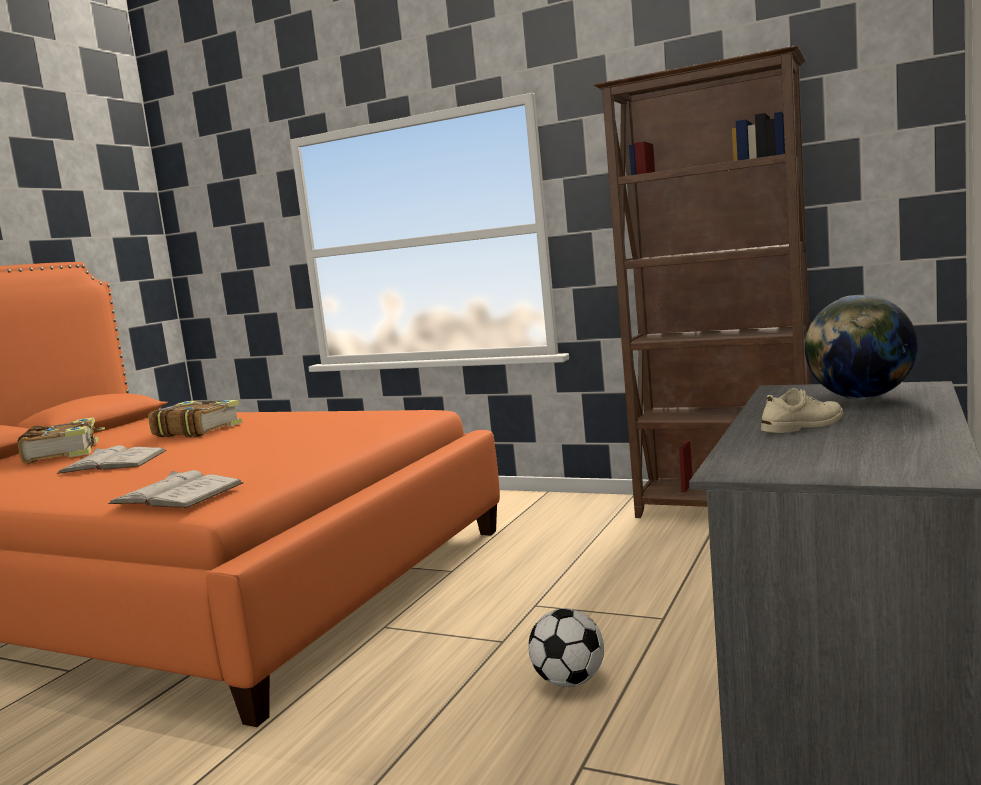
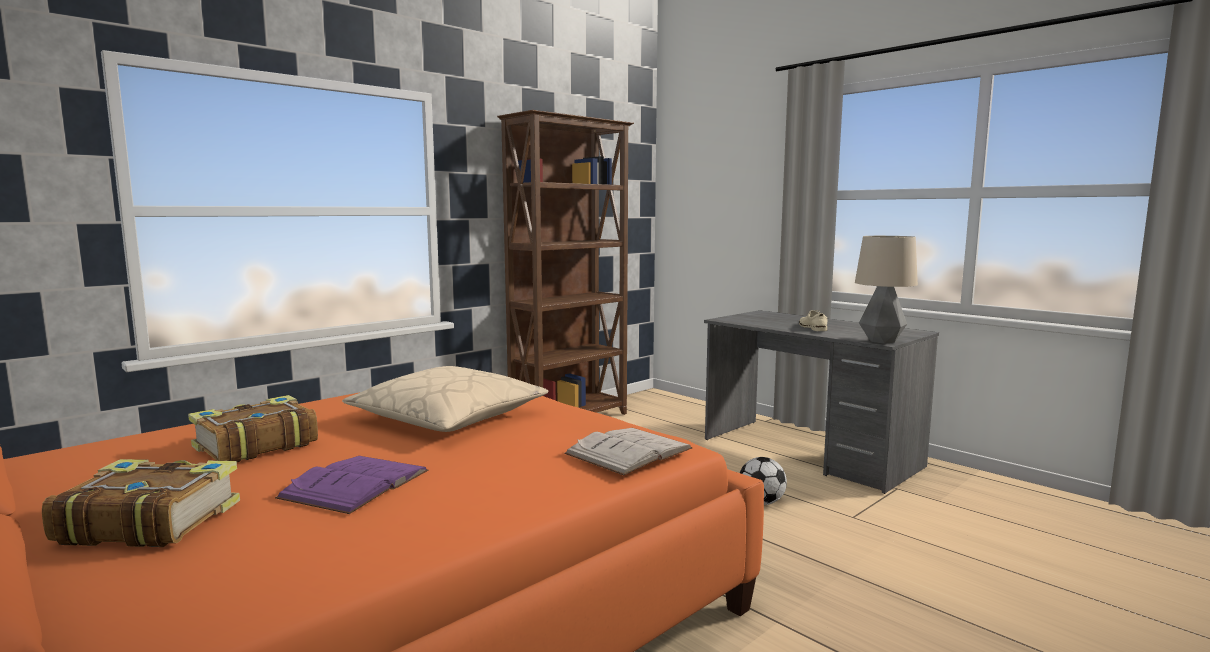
camera: 70 degrees left, 0 degrees up
white book [57,445,167,474] -> purple book [275,456,428,514]
globe [805,295,918,400] -> none
none -> beige pillow [342,366,548,432]
none -> table lamp [855,236,918,344]

